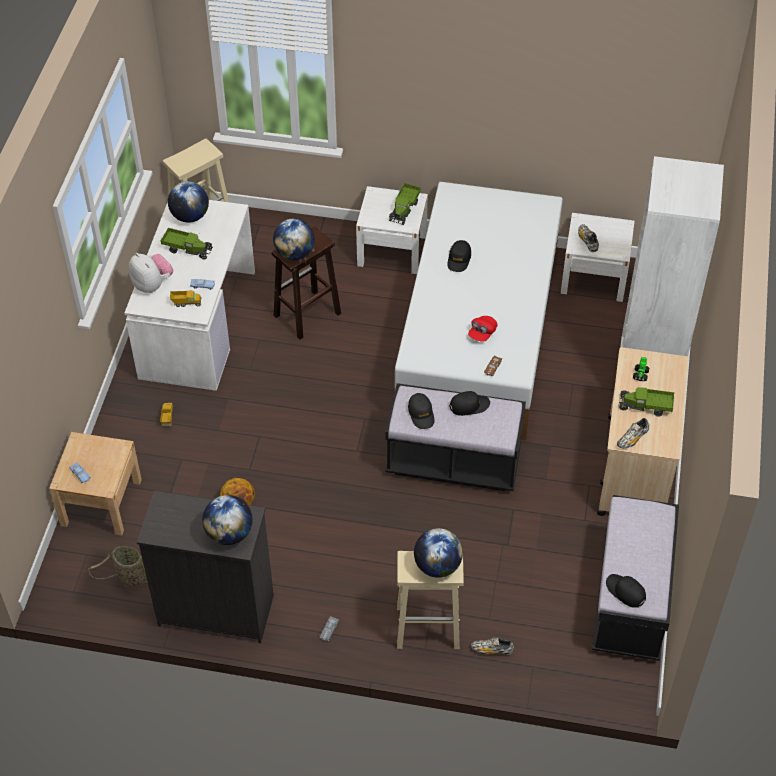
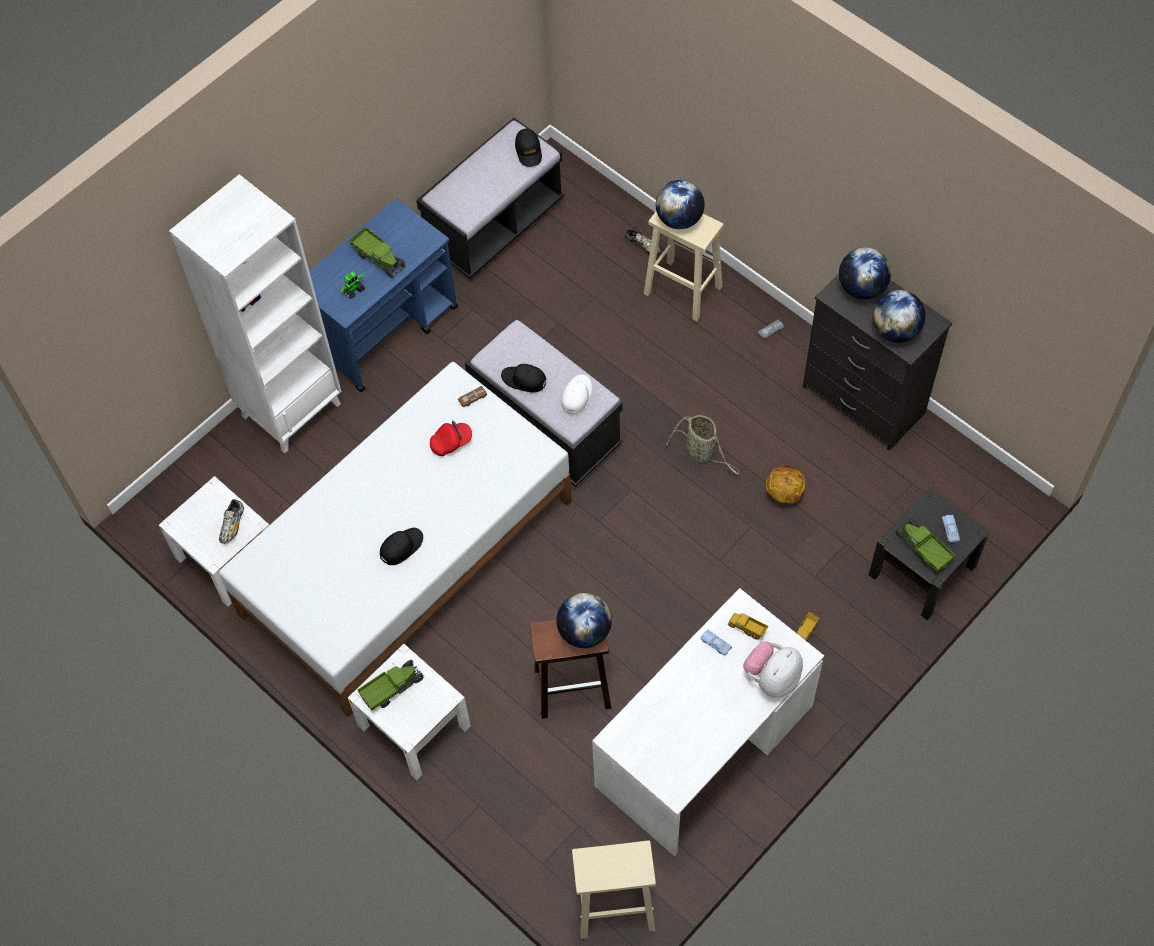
camera: 145 degrees left, 10 degrees up
beige nightstand [49,432,142,536] -> black nightstand [869,487,989,620]
basket [88,546,148,587] -> basket moved to [666,415,740,475]
plush toy [128,253,173,293] -> plush toy turned 45 degrees clockwise [743,641,803,698]
toy truck [161,228,213,260] -> toy truck moved to [895,519,955,573]
globe [168,181,209,223] -> globe moved to [872,290,926,343]
black cap [408,393,434,429] -> white cap [561,374,592,415]
beige cart [597,347,688,516] -> blue cart [309,198,458,392]
shoe [617,418,649,448] -> none

